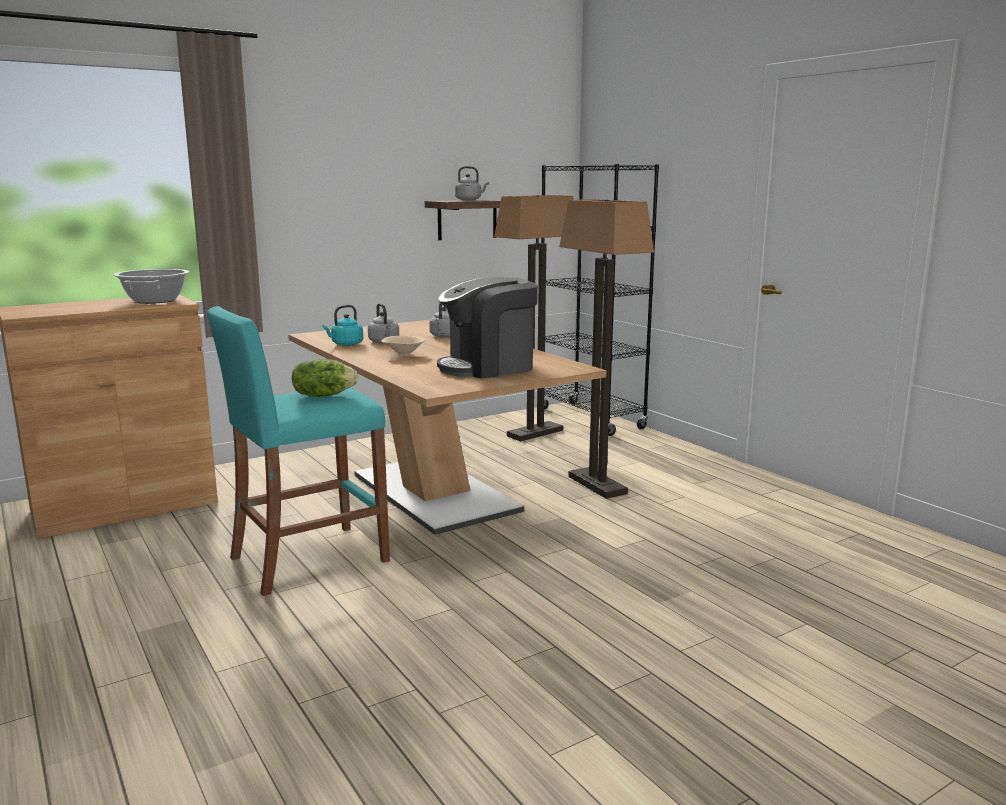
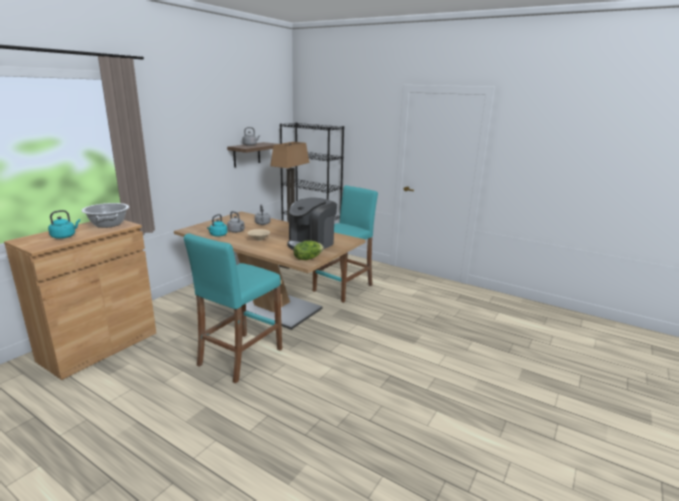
camera: 25 degrees left, 5 degrees up
lettuce [292,359,358,397] -> lettuce moved to [293,241,324,260]
floor lamp [559,199,654,499] -> turquoise stool [313,185,378,303]
none -> turquoise kettle [48,210,80,239]

